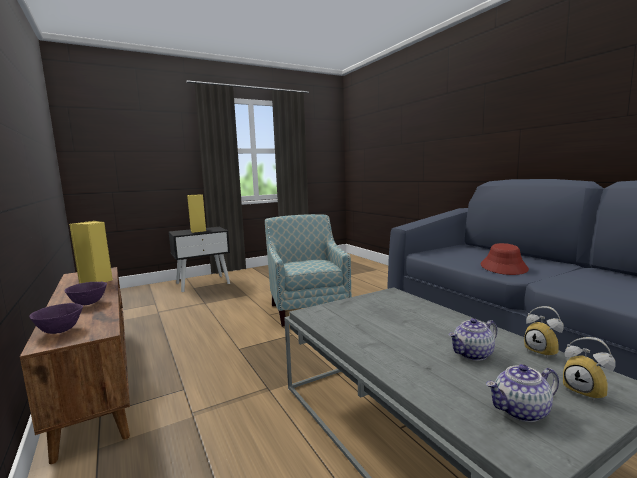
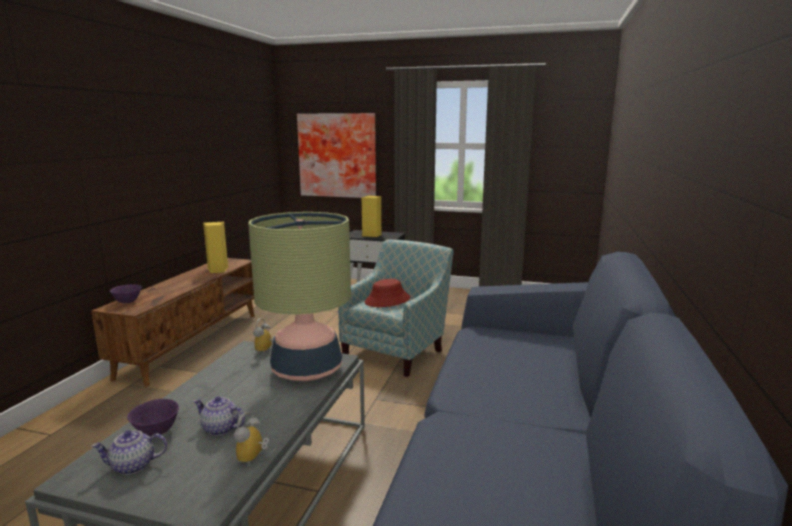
camera: 45 degrees right, 5 degrees up
purple bowl [64,282,107,305] -> purple bowl moved to [127,399,179,436]
red hat [481,243,529,275] -> red hat moved to [365,279,410,307]
teapot [486,364,559,422] -> teapot turned 45 degrees counterclockwise [92,430,167,475]
alarm clock [563,337,616,402] -> alarm clock moved to [253,318,275,355]
none -> table lamp [248,212,351,382]
none -> picture [297,113,376,198]

